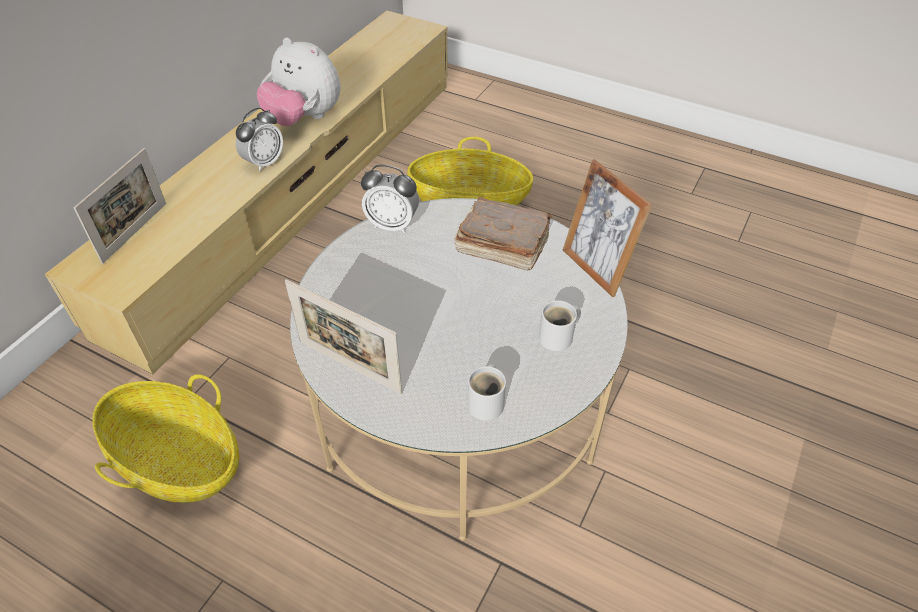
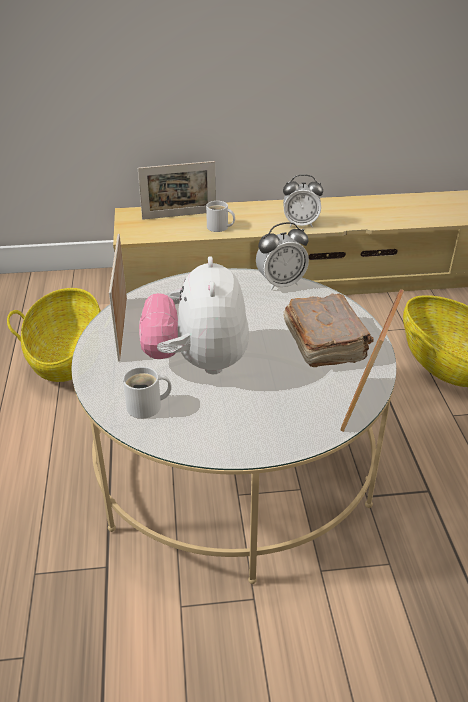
camera: 55 degrees right, 10 degrees down
plush toy [257,37,340,126] -> plush toy moved to [139,256,249,374]
alarm clock [361,165,419,233] -> alarm clock turned 90 degrees counterclockwise [256,222,309,291]
white mug [539,300,581,351] -> white mug moved to [206,201,235,232]

